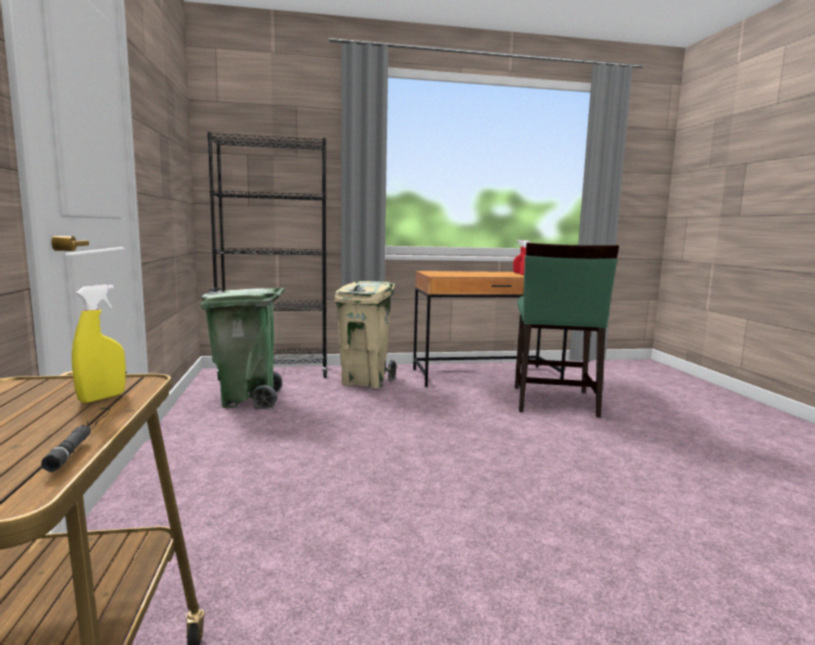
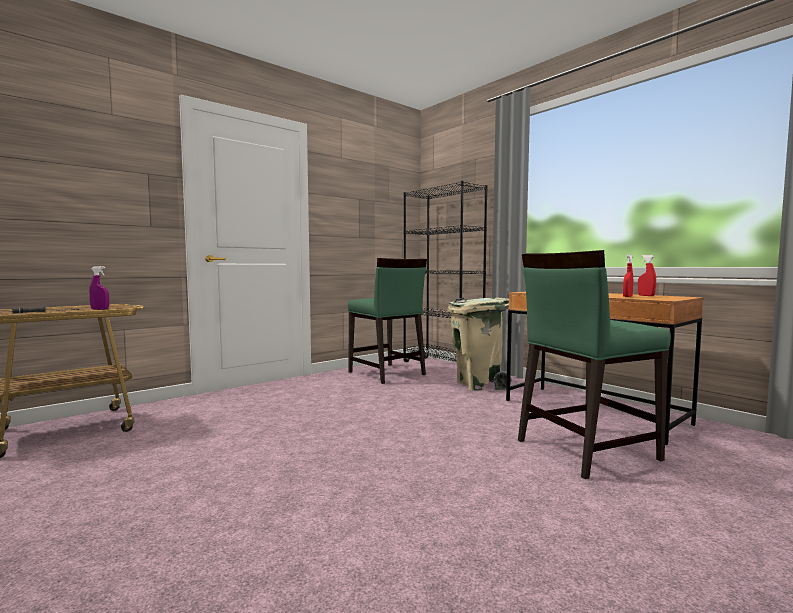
camera: 60 degrees right, 5 degrees down
yellow spray bottle [72,284,126,403] -> purple spray bottle [89,266,109,309]
green trash can [201,287,285,409] -> green chair [348,258,427,384]

